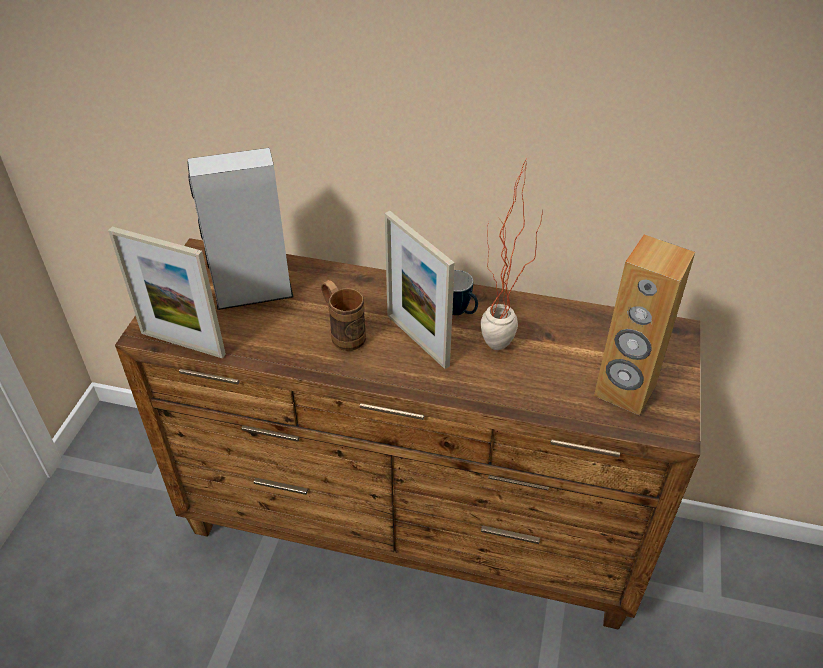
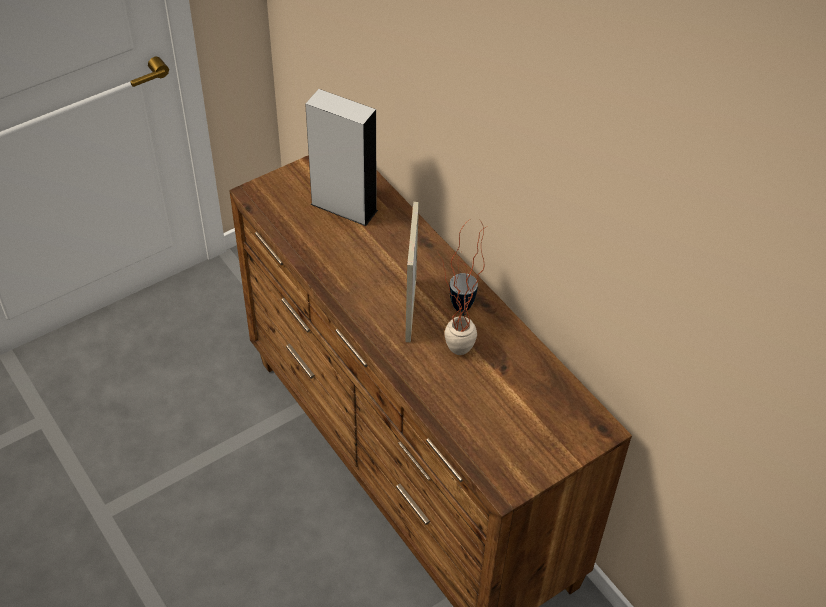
camera: 40 degrees right, 5 degrees up
picture frame [108,227,226,358] -> none
brown mug [321,280,366,351] -> none
brown speaker [594,234,695,415] -> none

